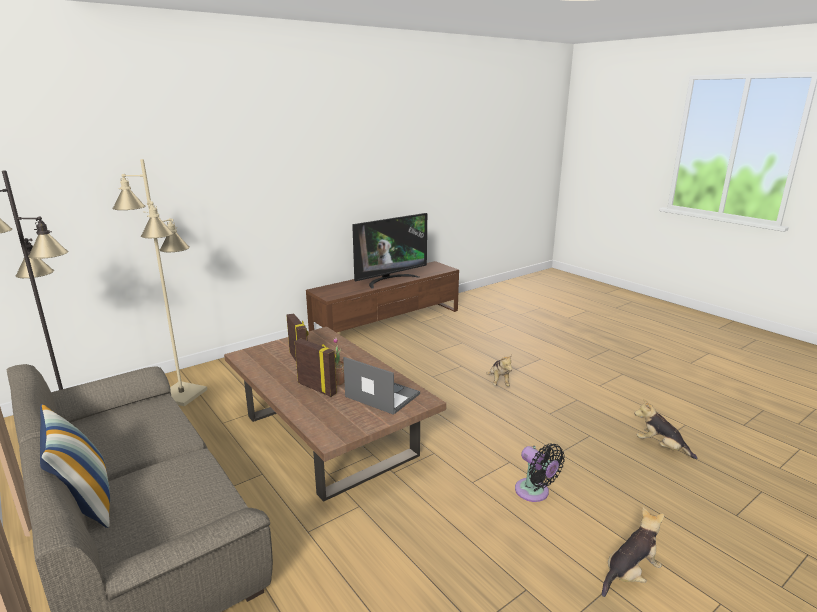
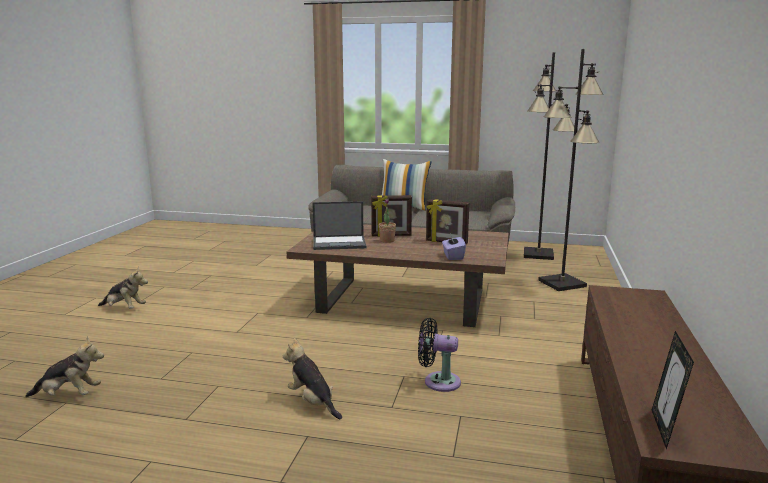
camera: 140 degrees right, 5 degrees down
beige floor lamp [113,159,207,406] -> black floor lamp [538,49,604,291]
television [352,213,427,289] -> none
black fan [515,443,565,502] -> black fan moved to [418,318,461,392]
plush toy [602,508,664,597] -> plush toy turned 90 degrees counterclockwise [98,267,148,309]
none -> purple tissue box [442,233,466,260]
none -> picture frame [652,331,694,449]

